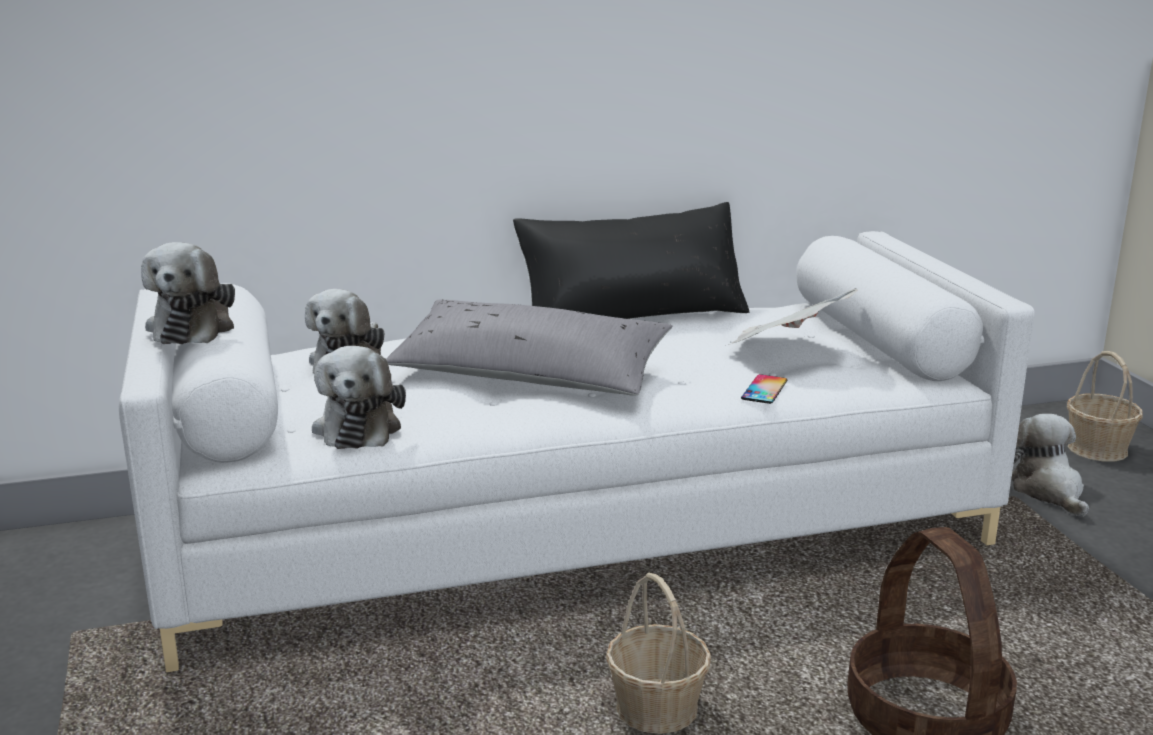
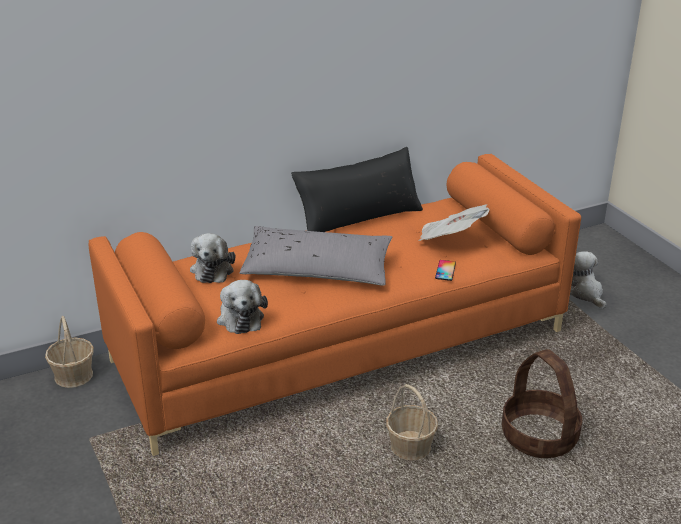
camera: 10 degrees left, 10 degrees up
white sofa [119,231,1035,672] -> orange sofa [89,154,581,456]
plush toy [141,242,235,344] -> none
basket [1067,351,1143,462] -> basket moved to [45,316,94,388]

